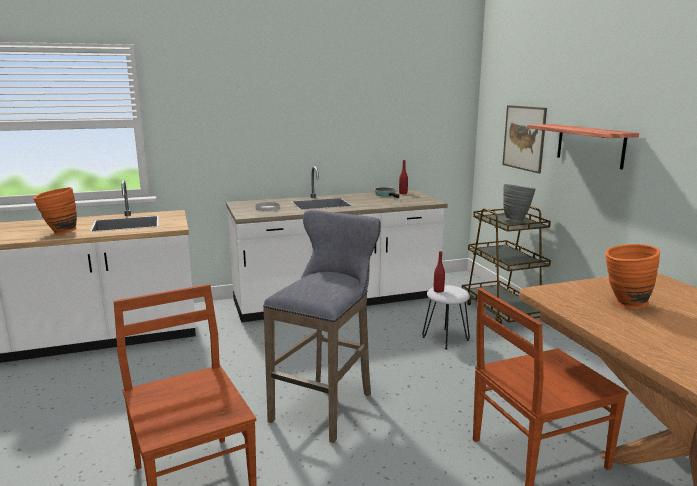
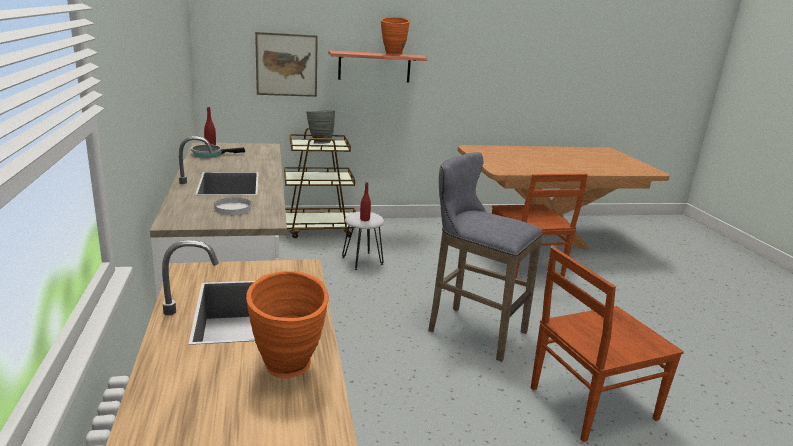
camera: 85 degrees left, 5 degrees up
orange vase [605,244,660,309] -> orange vase moved to [381,17,410,55]

